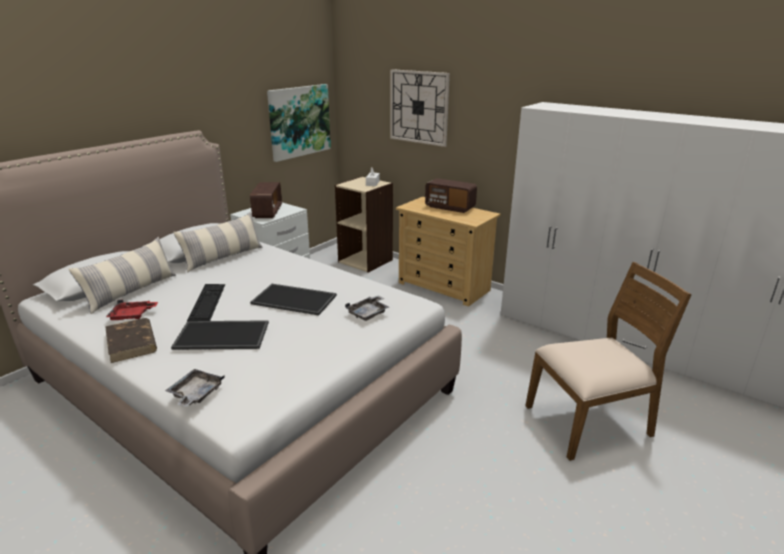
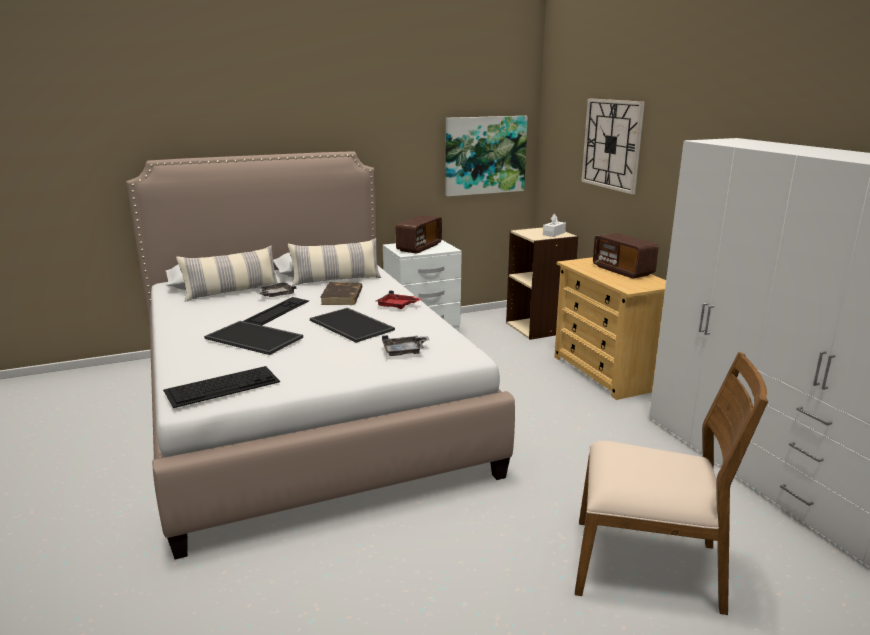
camera: 30 degrees right, 5 degrees down
brown book [105,318,157,363] -> brown book moved to [321,282,362,305]
red tray [106,300,158,320] -> red tray moved to [376,290,422,309]
grey tray [165,369,225,407] -> grey tray moved to [257,282,297,297]
none -> keyboard [163,366,280,408]

